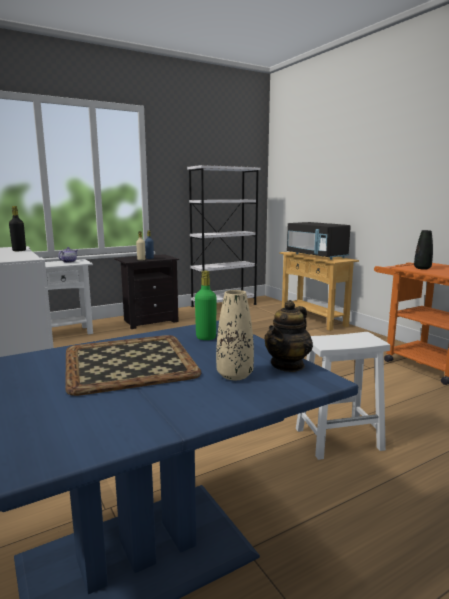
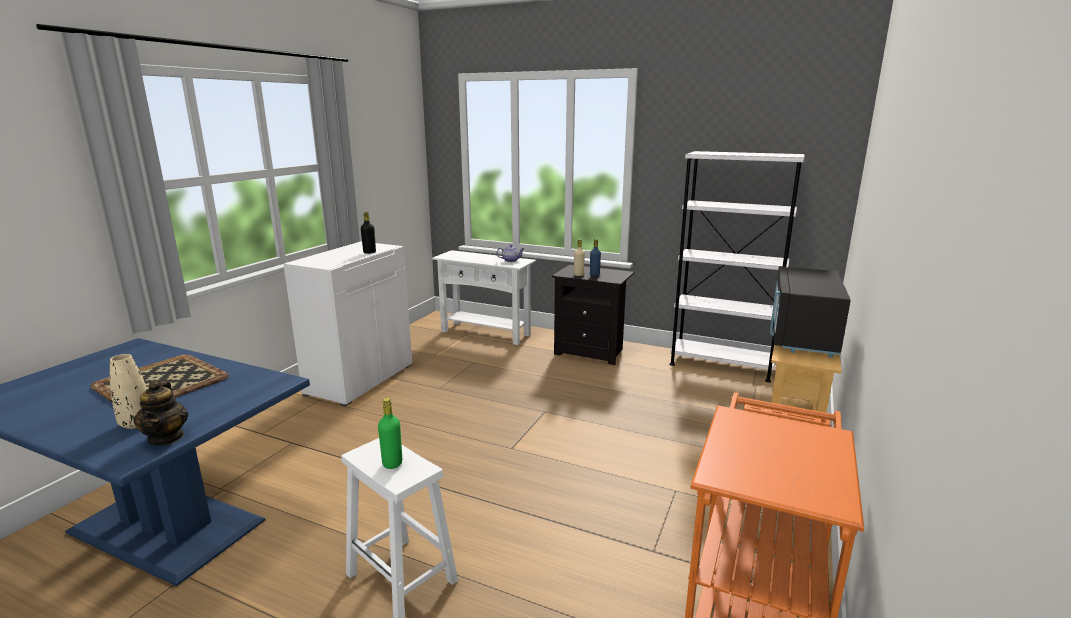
camera: 55 degrees right, 5 degrees up
green bottle [195,271,217,340] -> green bottle moved to [378,398,402,469]
teapot [264,300,313,372] -> teapot turned 105 degrees counterclockwise [134,381,188,446]
black vase [414,230,433,270] -> none

